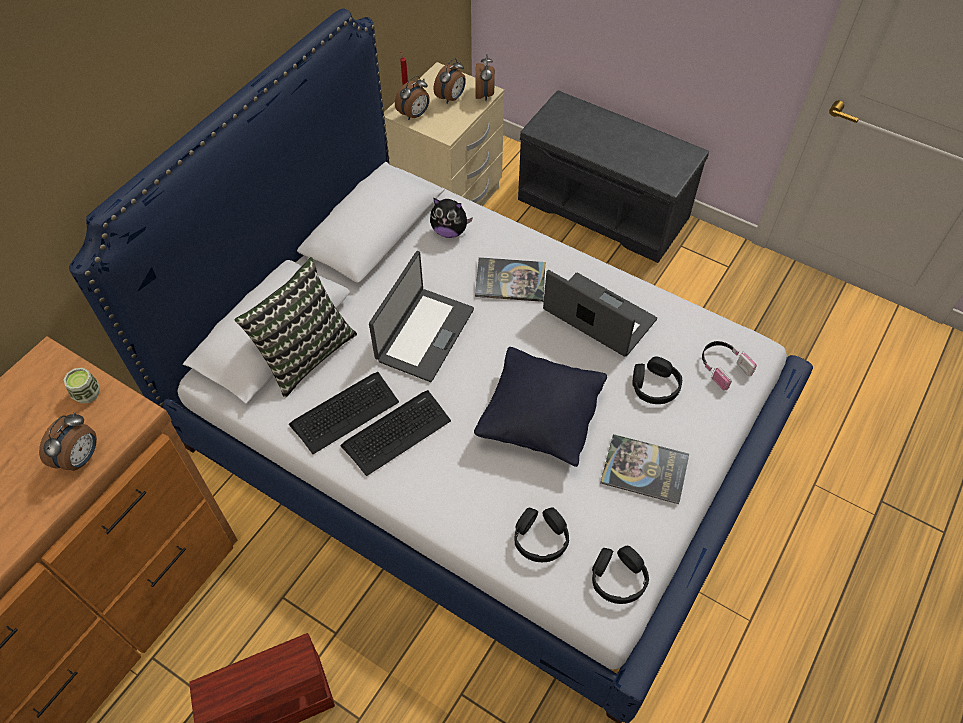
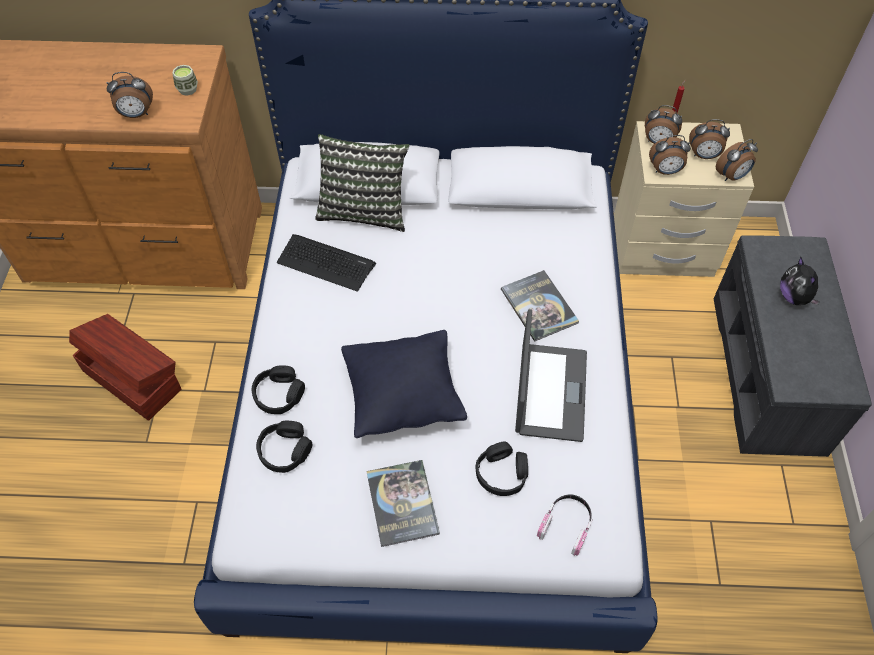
camera: 60 degrees right, 0 degrees up
keyboard [340,390,451,476] -> none
laptop [369,251,474,382] -> none
plush toy [430,198,473,238] -> plush toy moved to [780,256,820,305]
black headphones [592,546,649,604] -> black headphones moved to [252,366,305,414]
none -> alarm clock [649,135,691,175]

